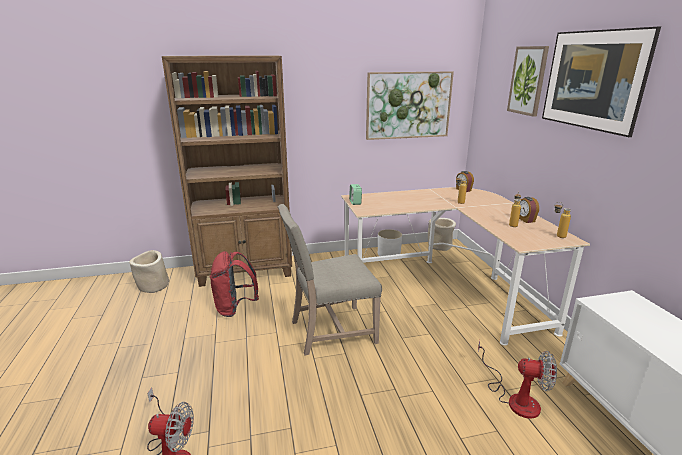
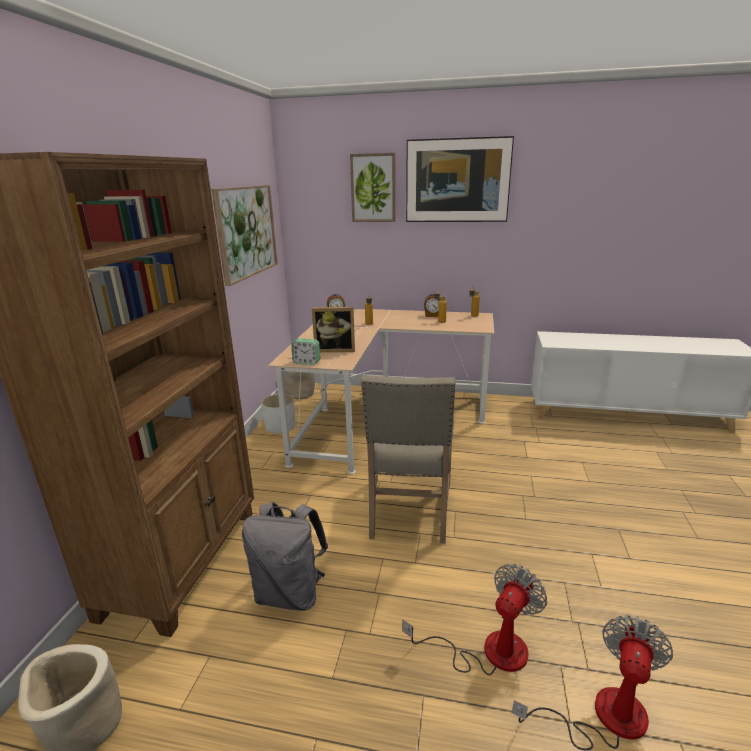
camera: 65 degrees left, 0 degrees up
red backpack [210,251,259,317] -> grey backpack [242,502,328,611]
fan [478,340,557,419] -> fan moved to [403,564,547,675]
none -> picture frame [312,307,355,352]

